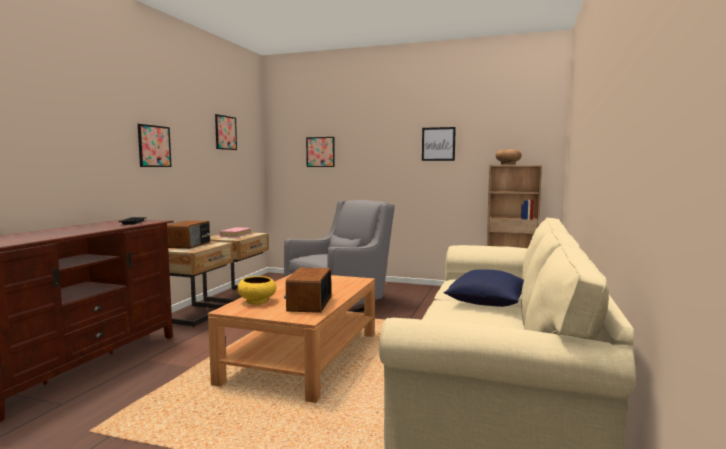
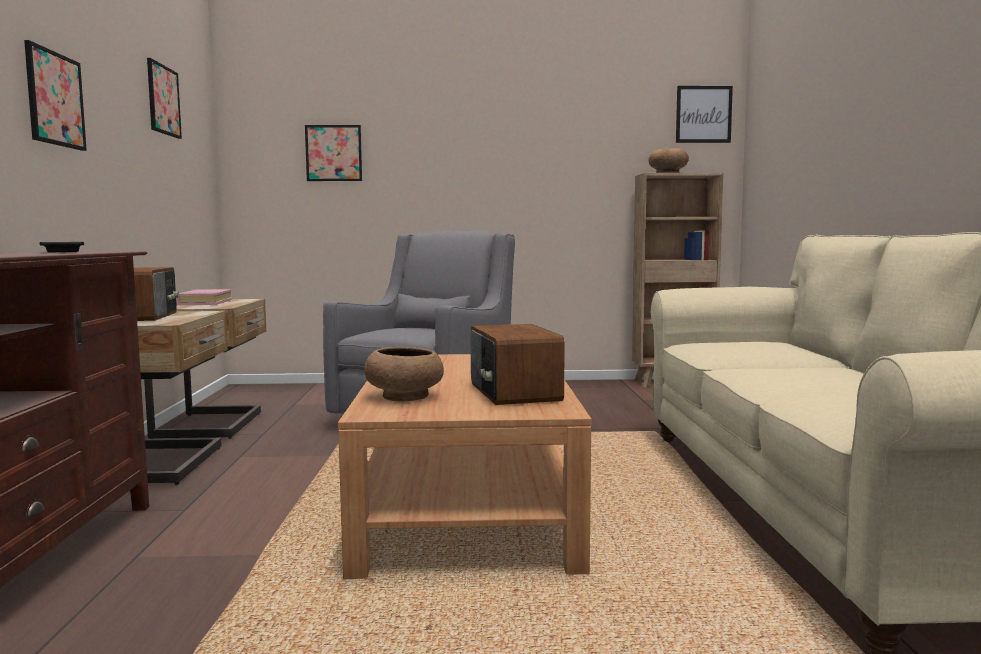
camera: 20 degrees left, 0 degrees up
yellow bowl [237,276,276,304] -> brown bowl [364,347,444,402]
picture [422,127,456,161] -> picture moved to [676,86,733,143]
blue pillow [443,269,524,307] -> none

